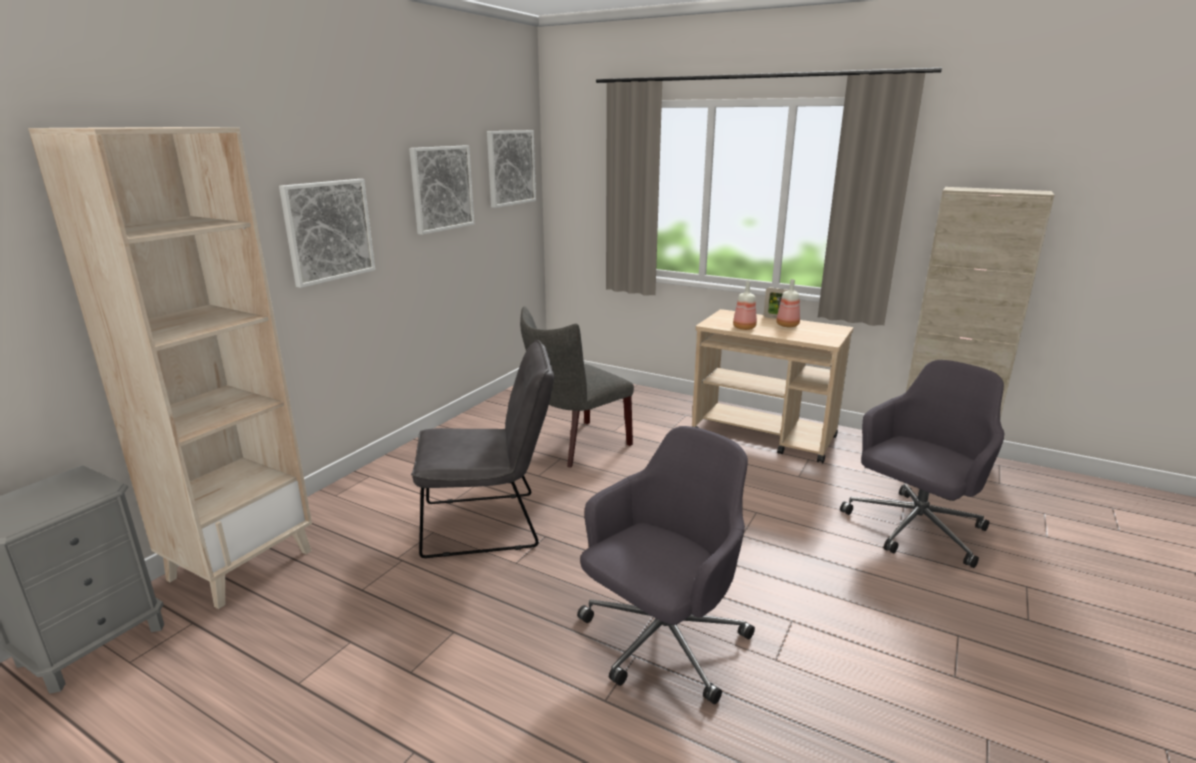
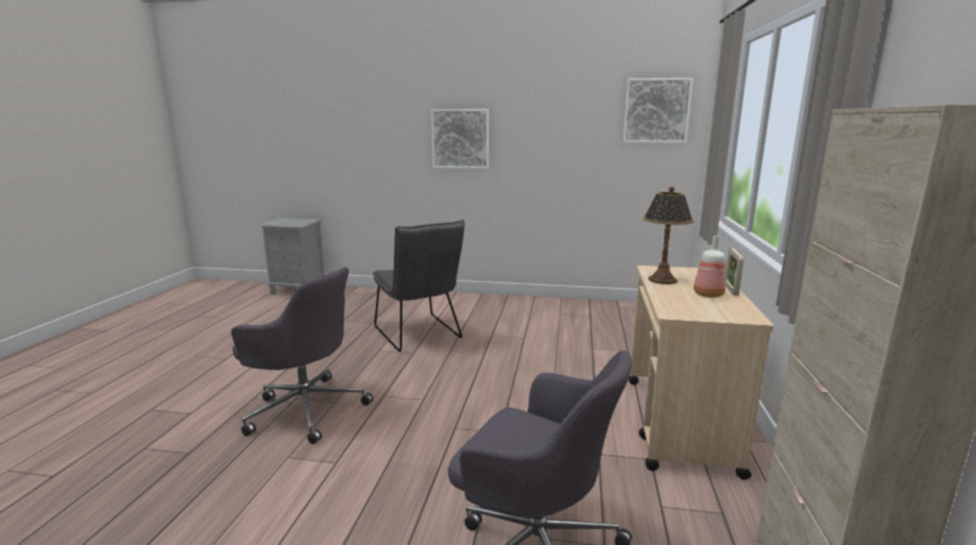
camera: 70 degrees right, 5 degrees down
beige bookcase [28,127,312,609] -> none
picture [409,146,474,235] -> none
grey chair [520,306,634,467] -> none
bottle [733,281,757,330] -> table lamp [643,187,694,284]

